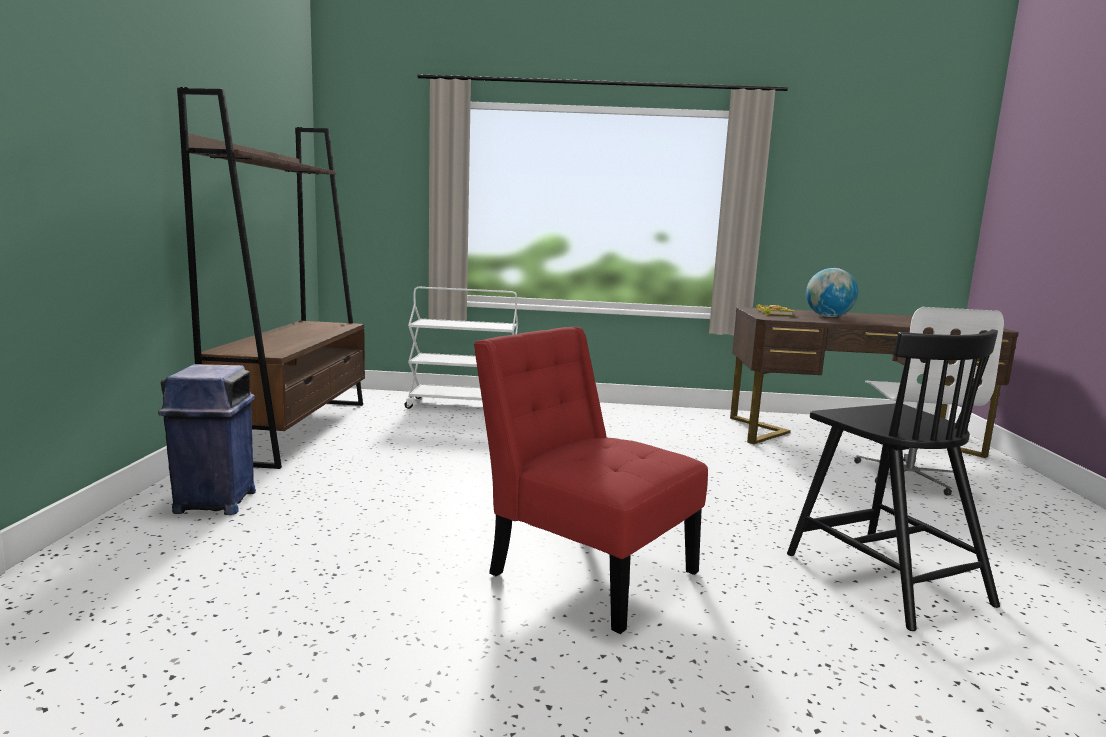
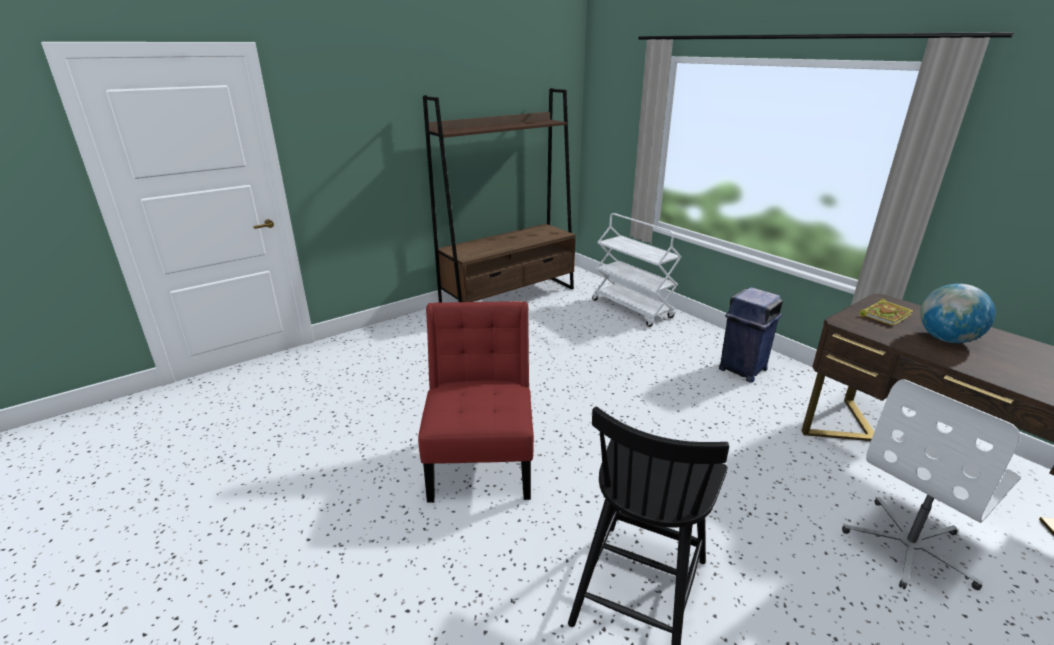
camera: 50 degrees right, 15 degrees up
blue trash can [158,364,256,515] -> blue trash can moved to [719,287,783,383]

